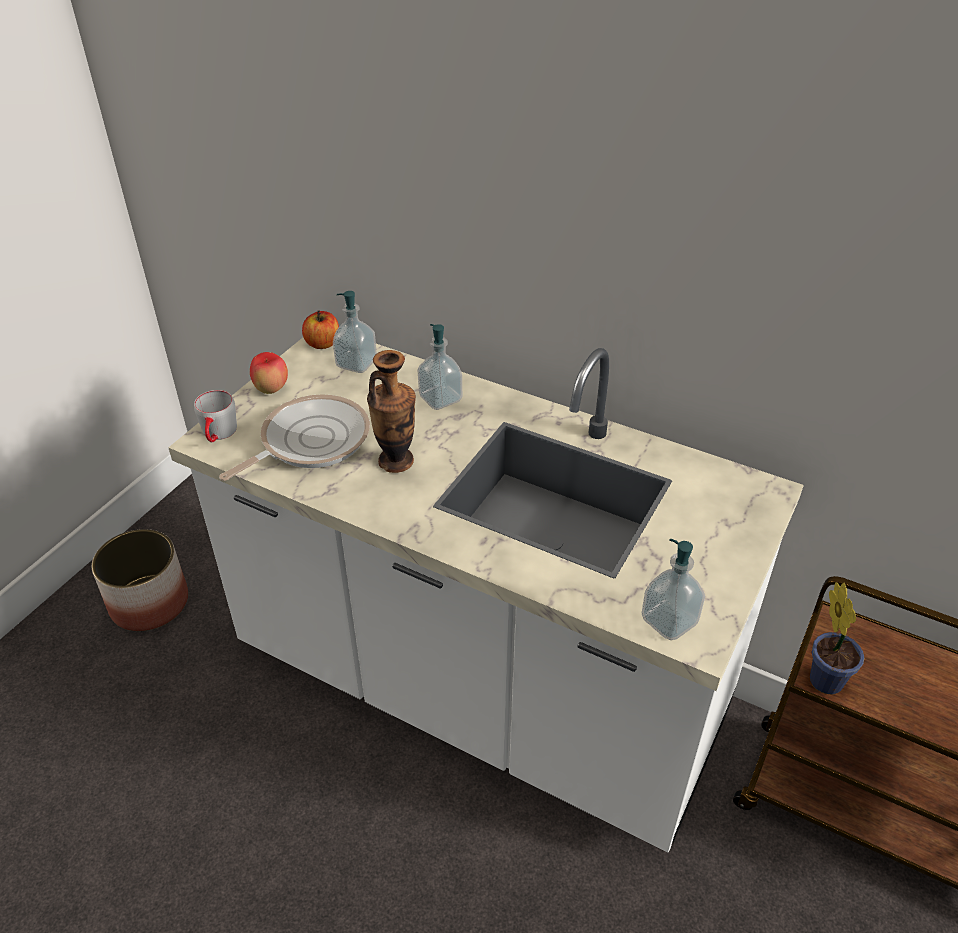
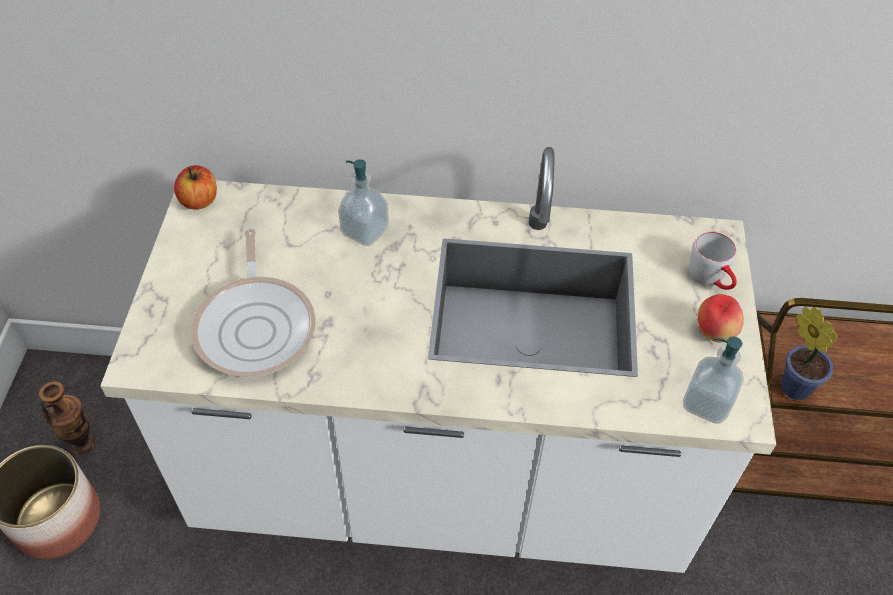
camera: 25 degrees left, 10 degrees up
grey mug [194,390,237,443] -> grey mug moved to [689,231,737,290]
frying pan [219,394,370,481] -> frying pan turned 150 degrees clockwise [191,229,316,377]
apple [250,352,288,394] -> apple moved to [698,294,744,342]
soap dispenser [333,291,377,373] -> none
vase [367,350,416,473] -> vase moved to [39,381,96,455]

